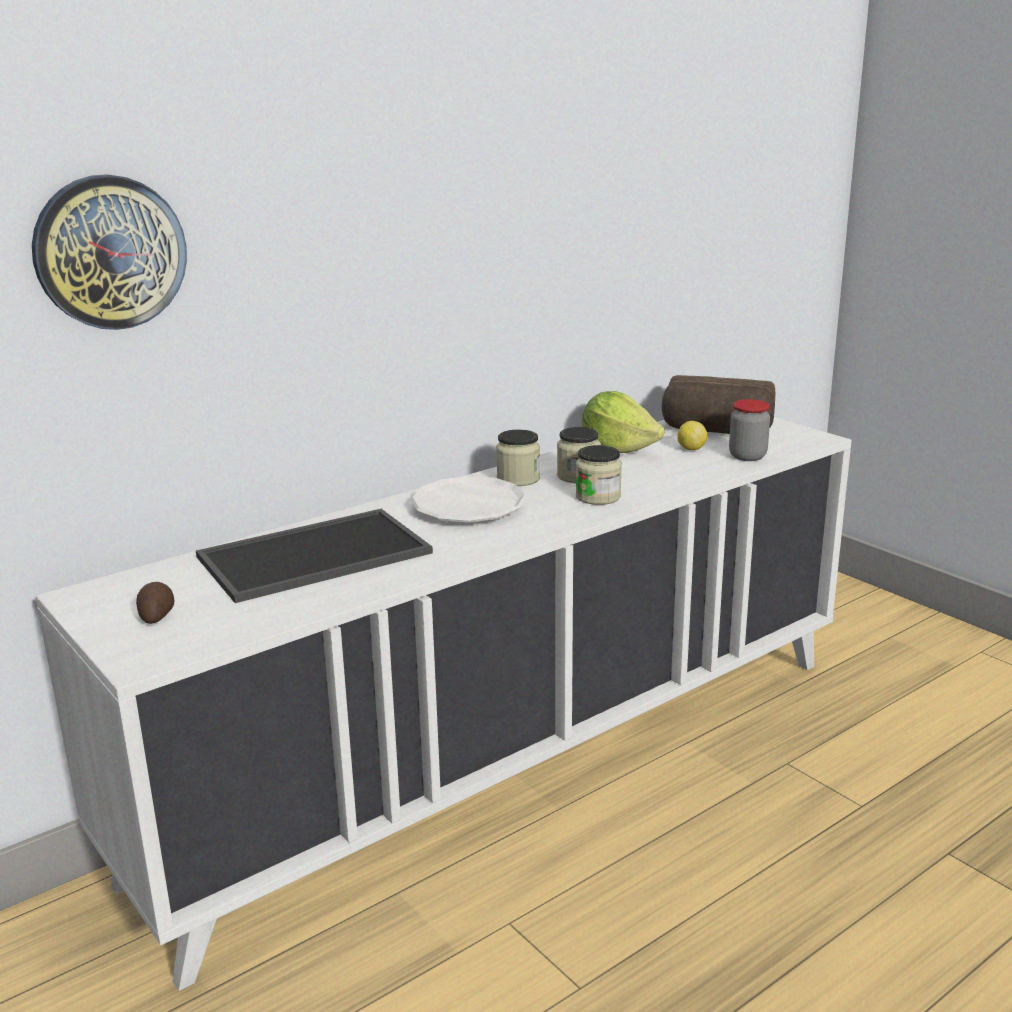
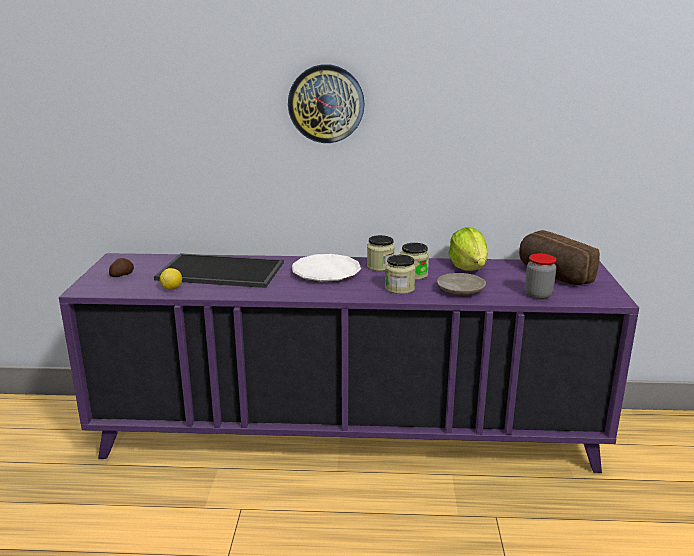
camera: 40 degrees right, 0 degrees up
wall clock [32,174,187,330] -> wall clock moved to [288,64,365,143]
white cabinet [36,417,852,991] -> purple cabinet [59,253,639,473]
lemon [677,421,707,450] -> lemon moved to [160,268,182,290]
none -> beige plate [437,273,486,295]

